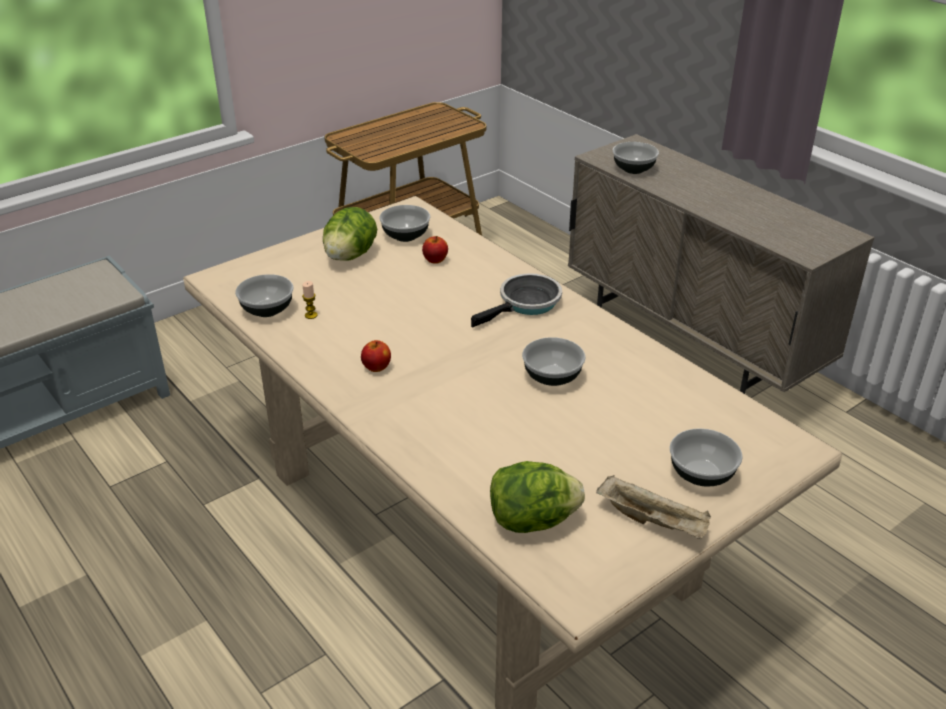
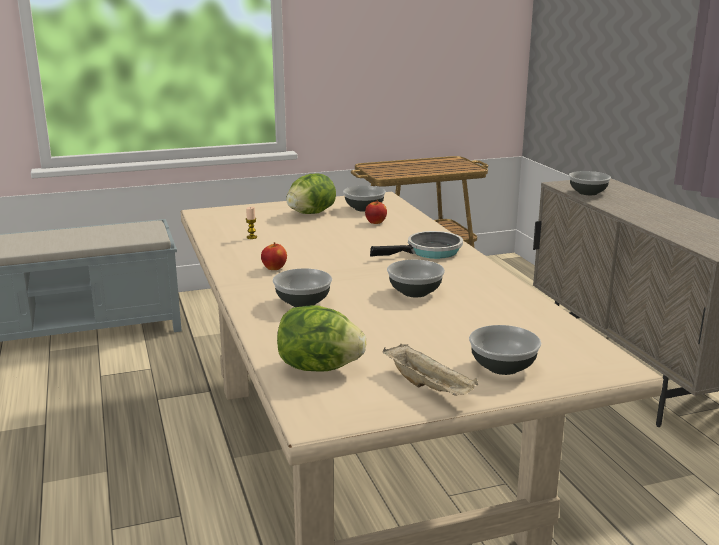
camera: 20 degrees right, 15 degrees down
bowl [235,274,294,317] -> bowl moved to [273,268,332,307]

